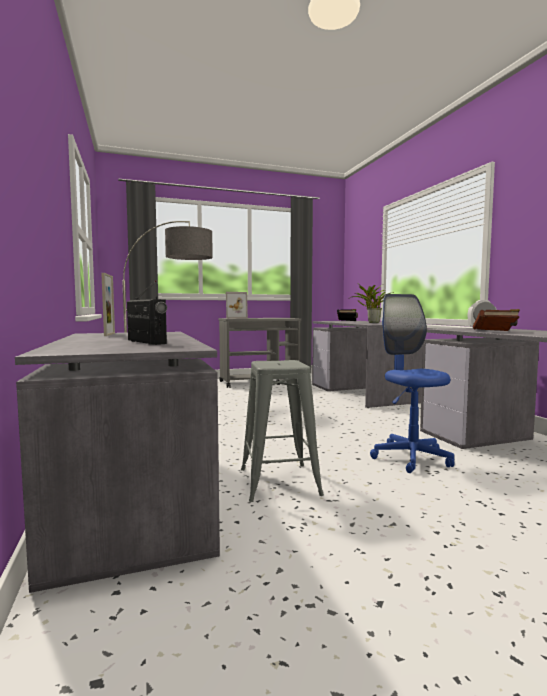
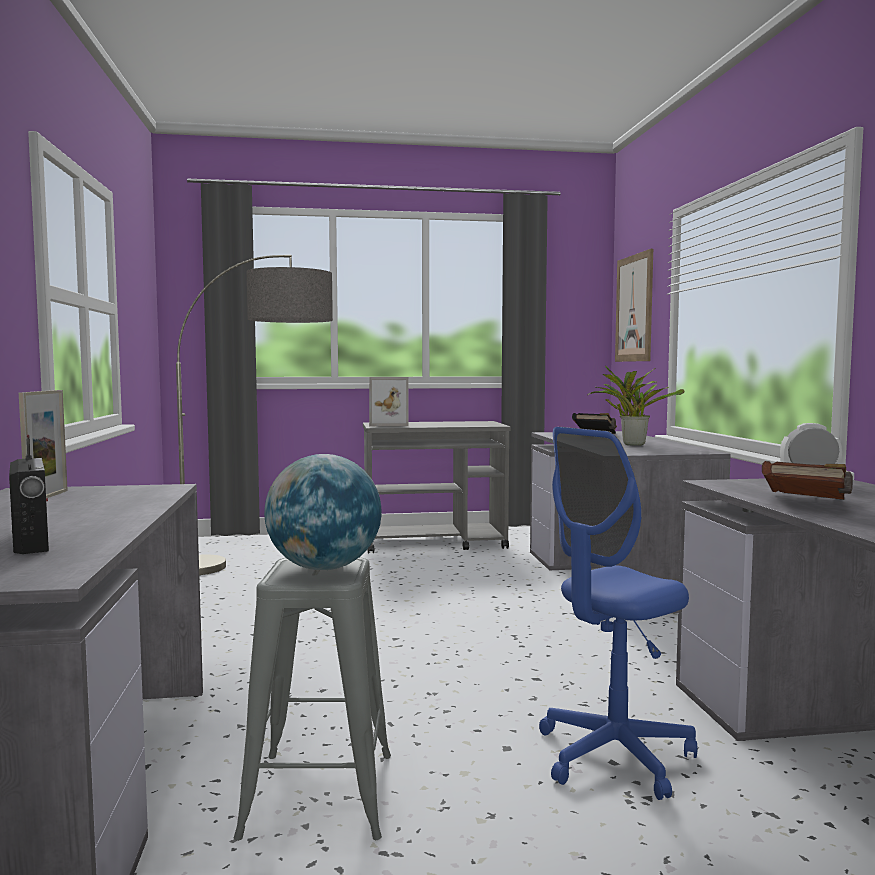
camera: 10 degrees right, 0 degrees up
blue office chair [370,294,455,473] -> blue office chair turned 120 degrees counterclockwise [539,427,697,800]
none -> globe [264,454,382,570]
none -> picture [615,249,653,362]

